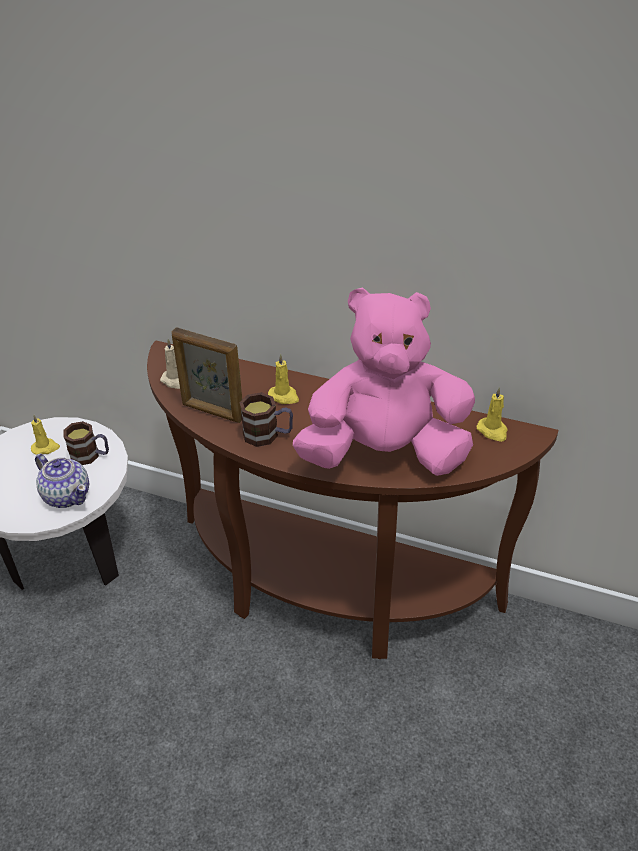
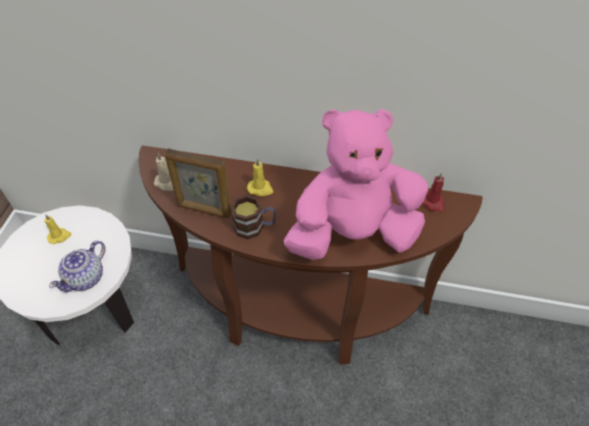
camera: 10 degrees left, 10 degrees up
teapot [35,454,89,508] -> teapot turned 90 degrees clockwise [49,241,106,292]
mug [63,421,109,465] -> none
yellow candle [476,387,508,442] -> red candle [422,173,445,212]

